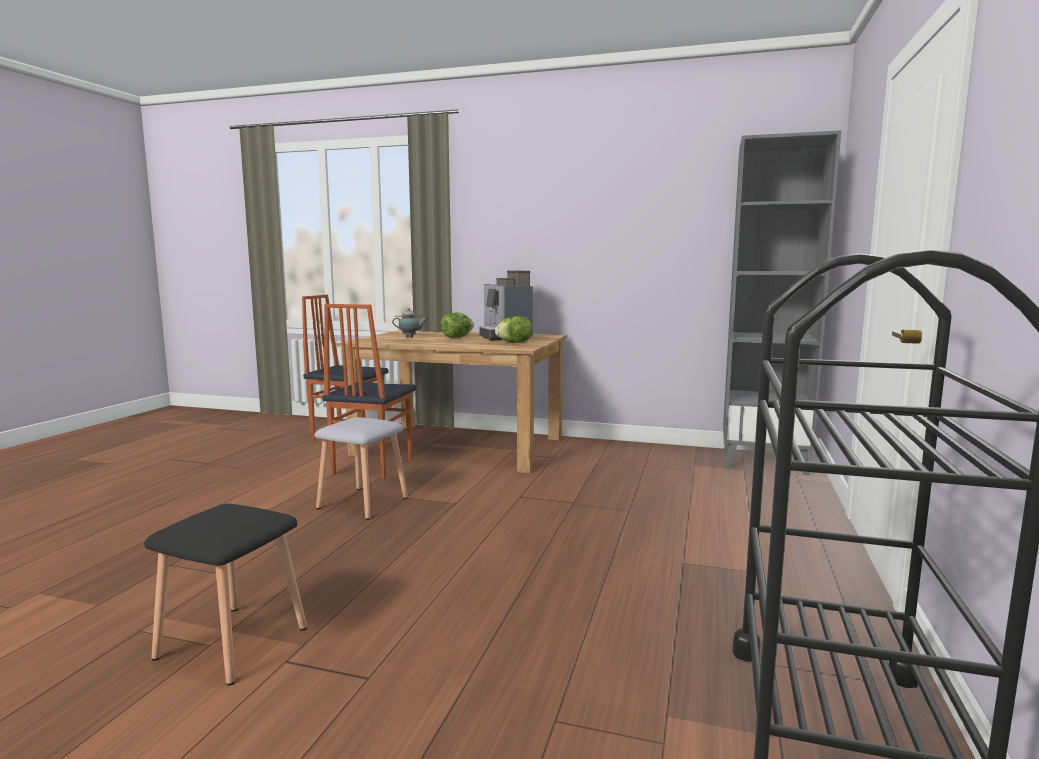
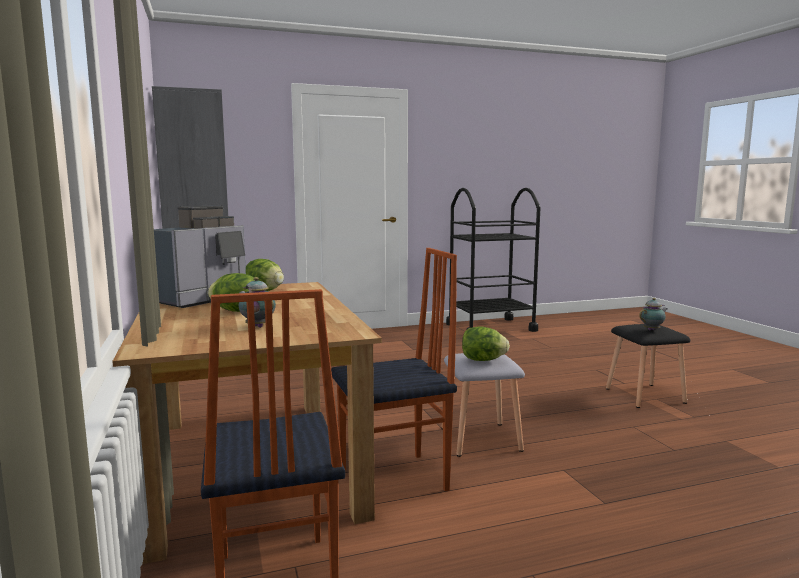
camera: 125 degrees left, 0 degrees up
none -> lettuce [462,327,510,361]
none -> teapot [639,298,668,330]

